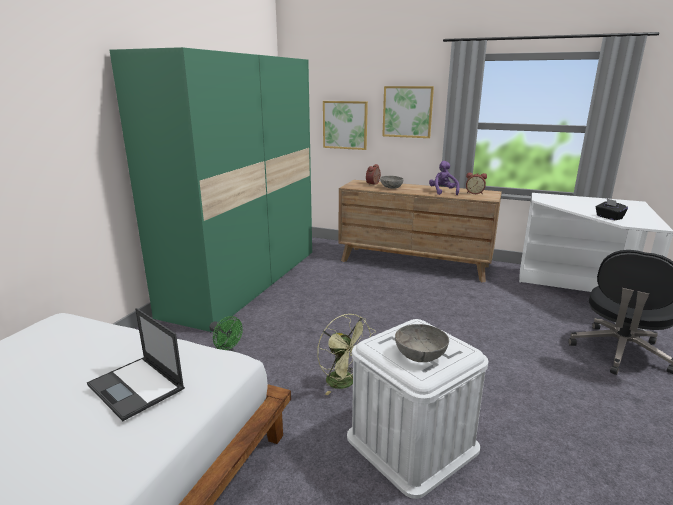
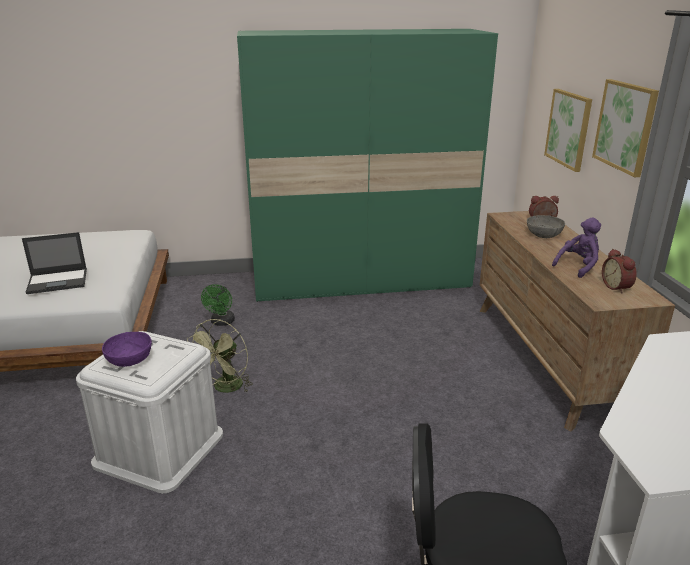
camera: 60 degrees right, 5 degrees up
laptop [87,308,185,421] -> laptop turned 120 degrees counterclockwise [22,232,87,294]
grey bowl [395,324,449,362] -> purple bowl [102,332,152,367]
black tissue box [596,199,628,220] -> none

